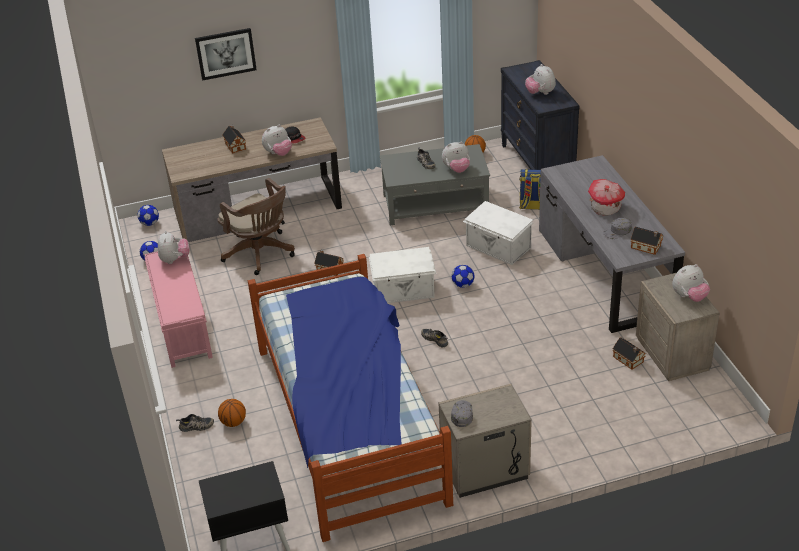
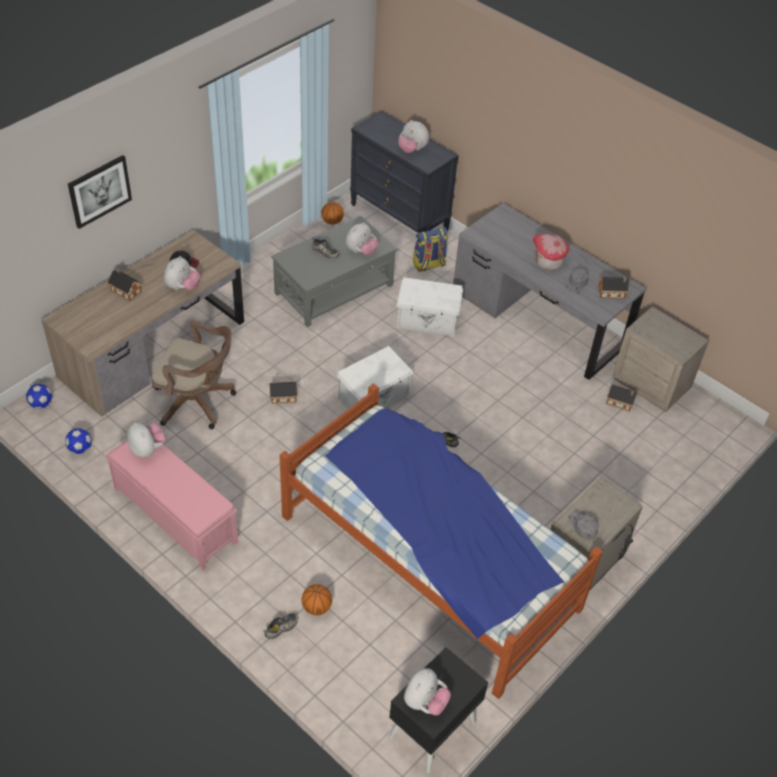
camera: 35 degrees left, 10 degrees up
football [452,265,474,288] -> none
plush toy [672,264,710,302] -> plush toy moved to [404,668,451,715]

